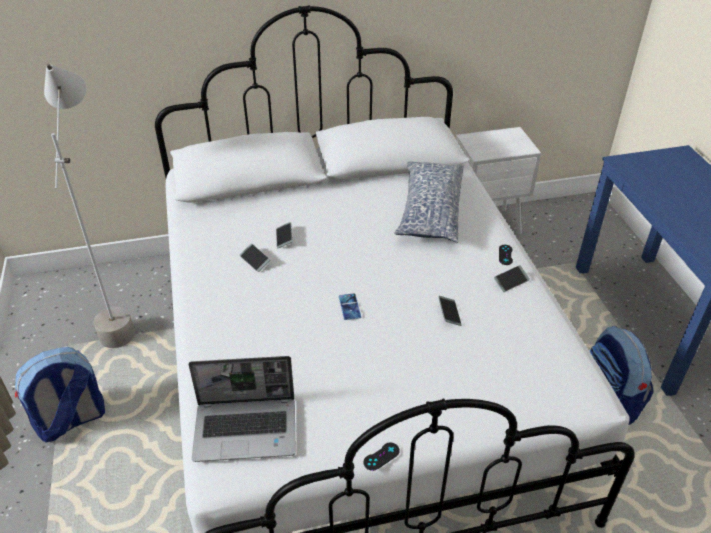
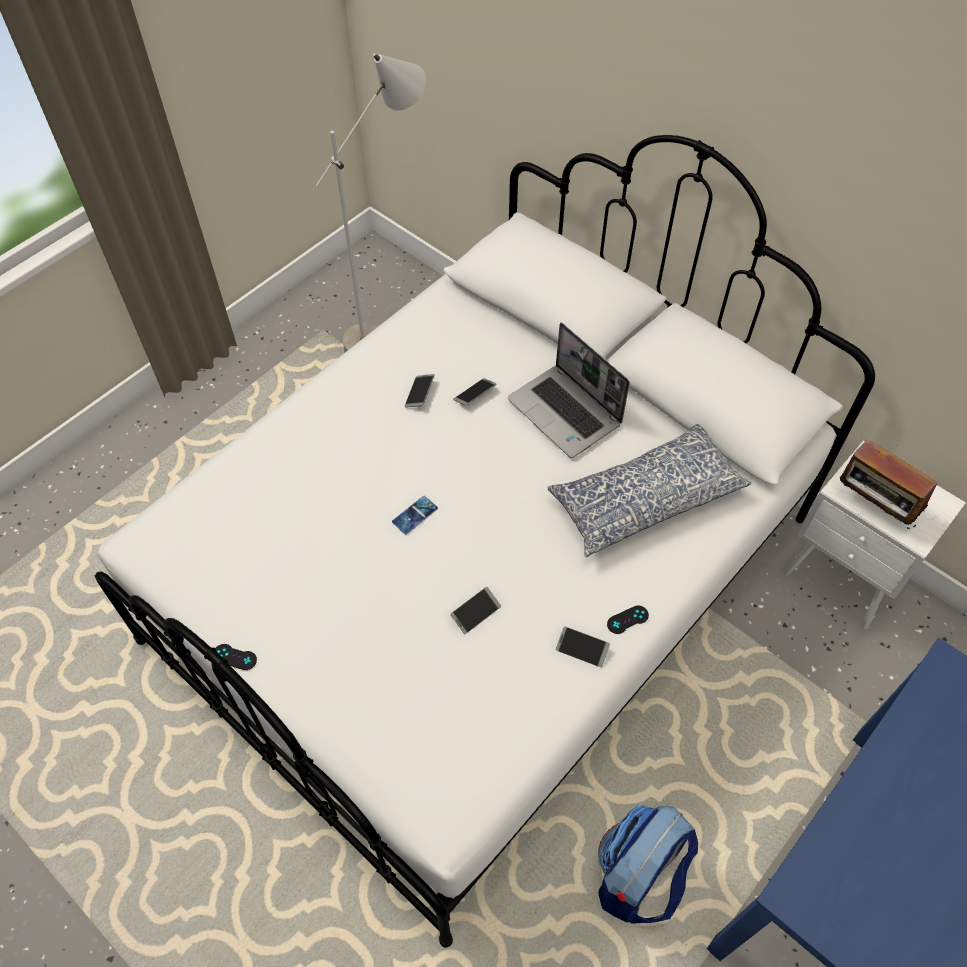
camera: 55 degrees right, 15 degrees up
backpack [15,347,105,443] -> none
laptop [189,356,296,462] -> laptop moved to [508,323,630,458]
none -> radio [840,439,938,529]

